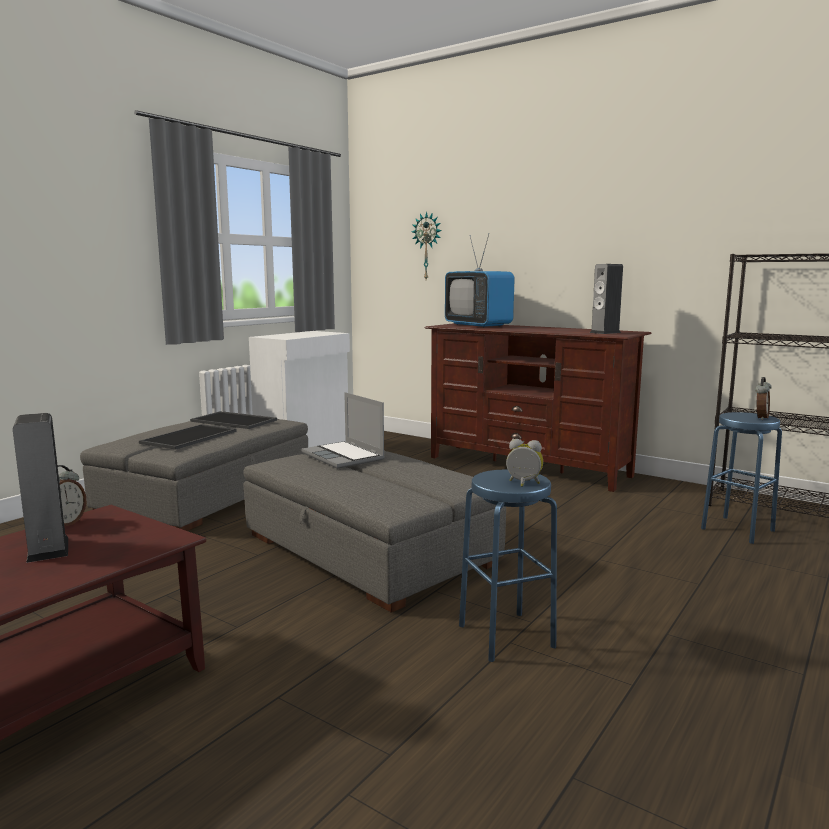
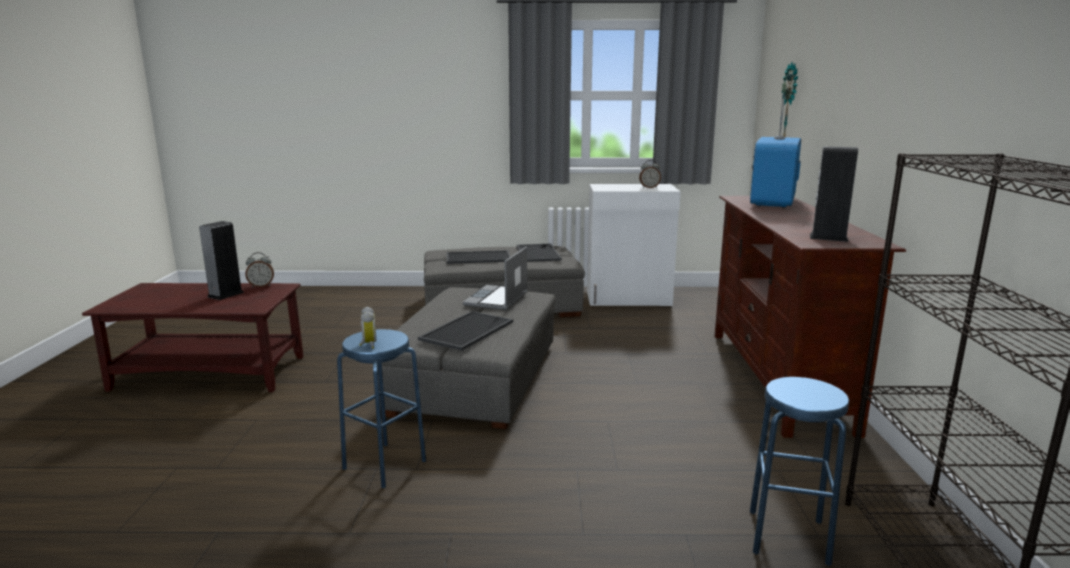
camera: 55 degrees right, 5 degrees up
alarm clock [755,377,772,420] -> alarm clock moved to [639,160,661,188]
none -> tray [418,311,513,351]

